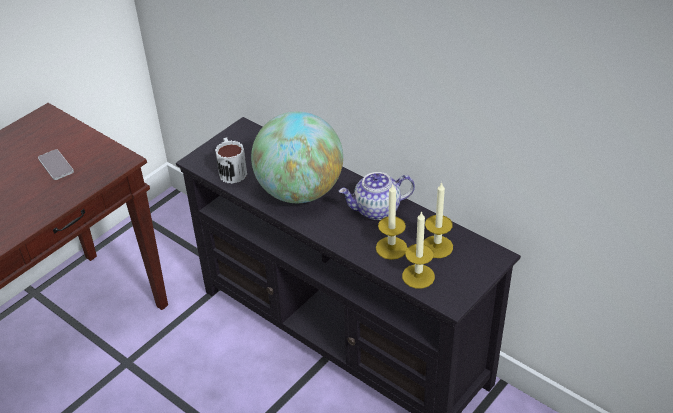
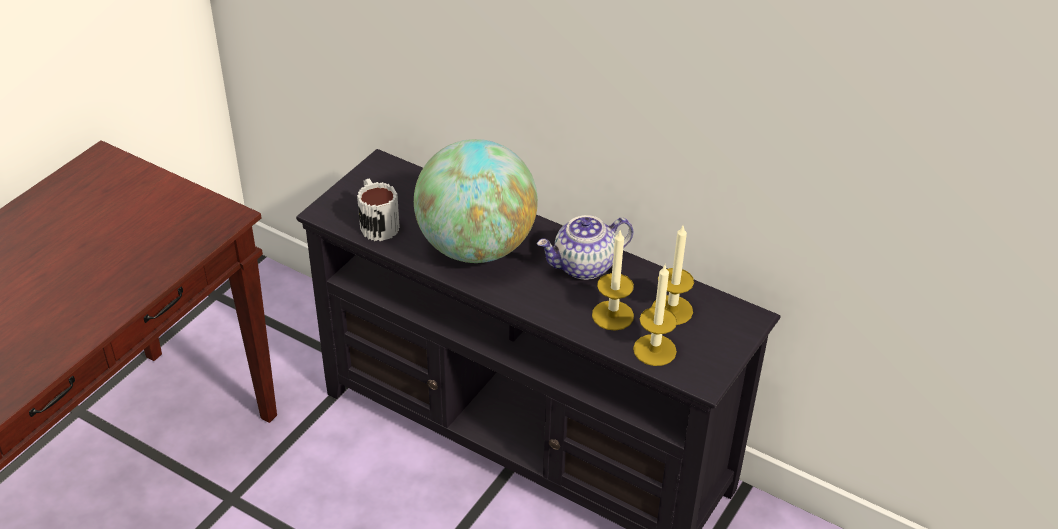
camera: 10 degrees left, 0 degrees up
phone [38,149,74,180] -> none

